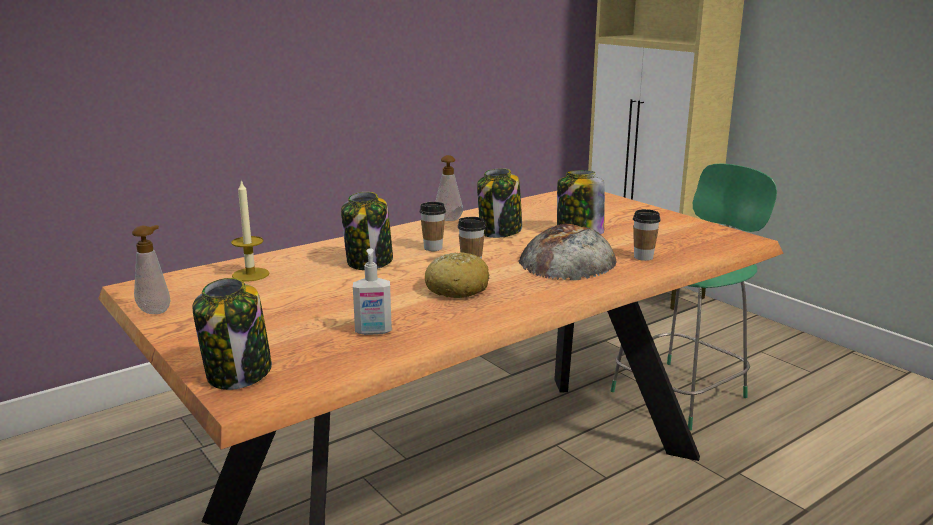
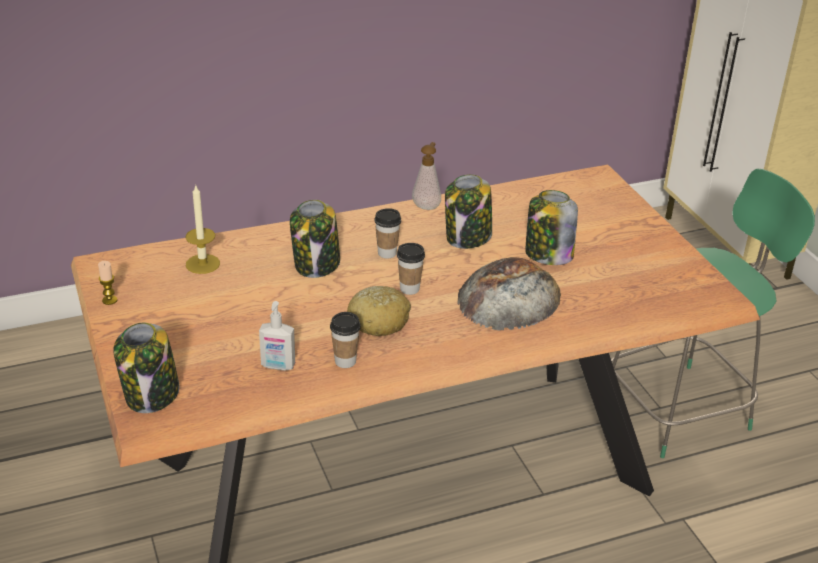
camera: 15 degrees right, 15 degrees up
soap dispenser [132,225,171,314] -> candle [98,261,117,305]
cup [633,209,661,261] -> cup moved to [330,312,361,368]

